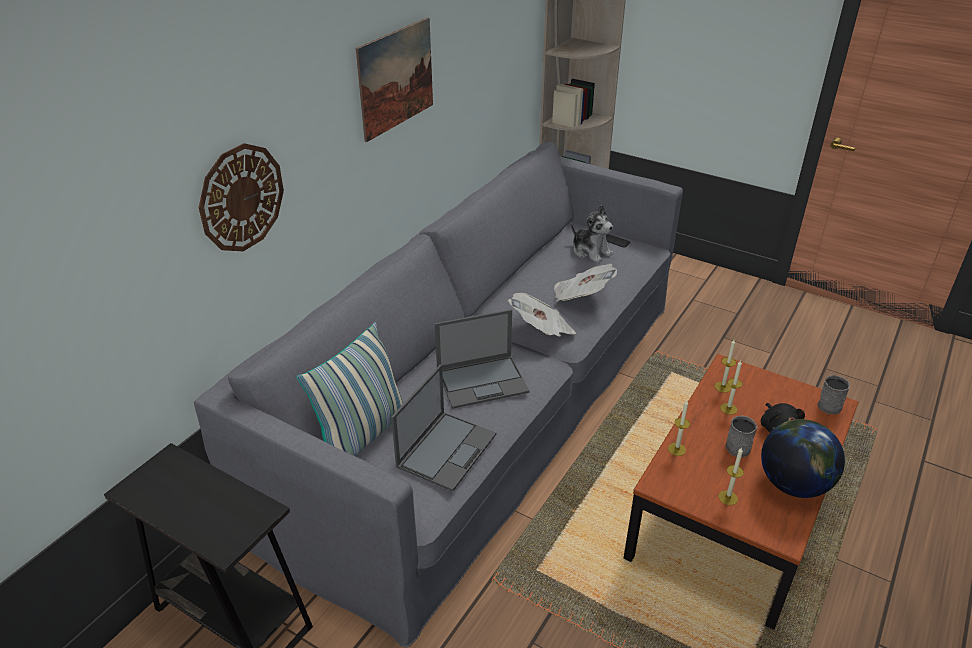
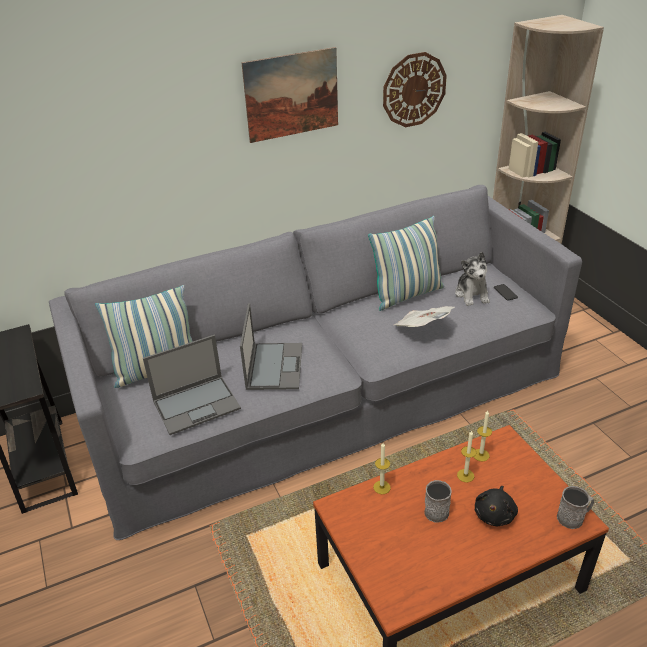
camera: 35 degrees right, 0 degrees up
wall clock [199,143,284,251] -> wall clock moved to [383,52,447,127]
laptop [435,309,530,409] -> laptop turned 105 degrees counterclockwise [240,303,302,390]
newspaper [508,293,576,337] -> none
candle [718,447,744,505] -> none
globe [761,419,845,498] -> none
none -> pillow [368,216,444,311]

